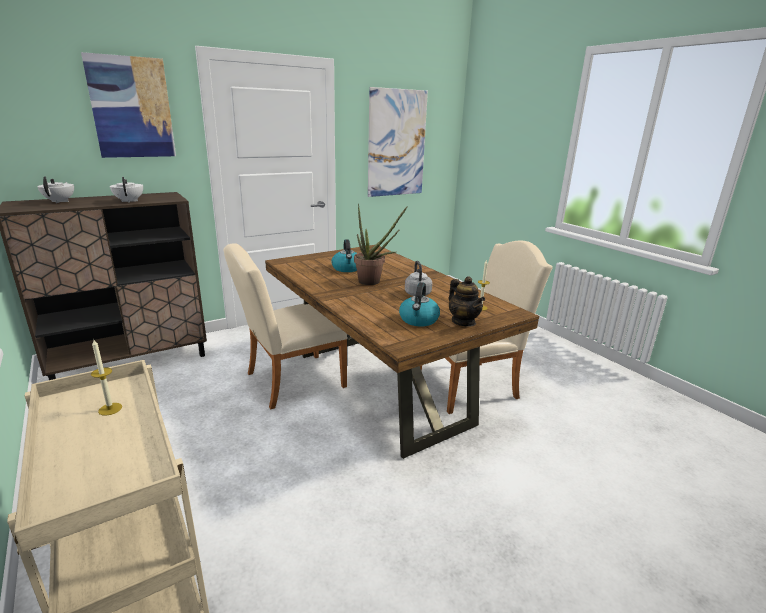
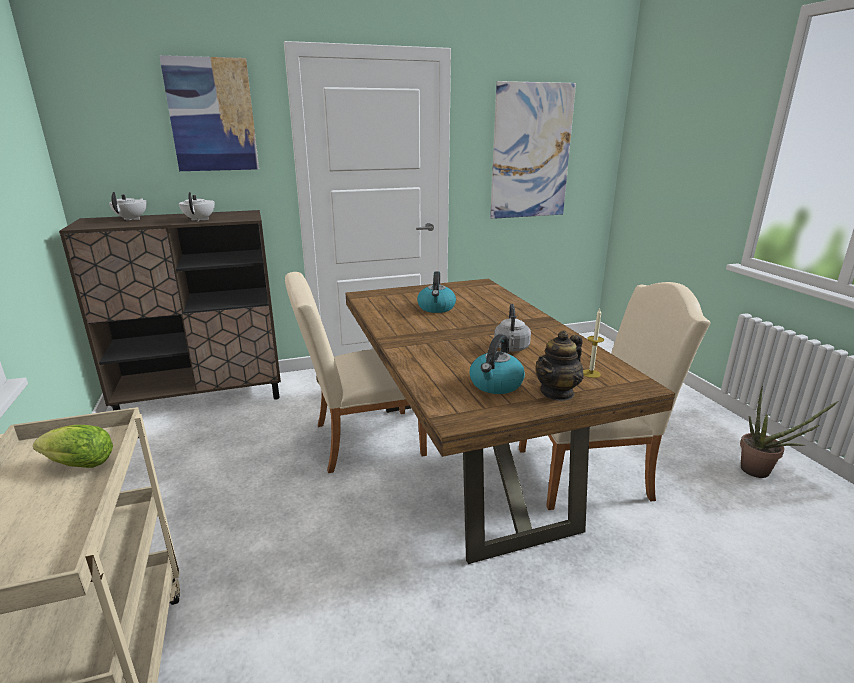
camera: 15 degrees right, 0 degrees up
candle [91,340,122,416] -> lettuce [33,425,113,468]
potted plant [354,203,408,285] -> potted plant moved to [740,386,838,478]
teapot [449,276,485,327] -> teapot turned 60 degrees clockwise [535,330,584,401]

